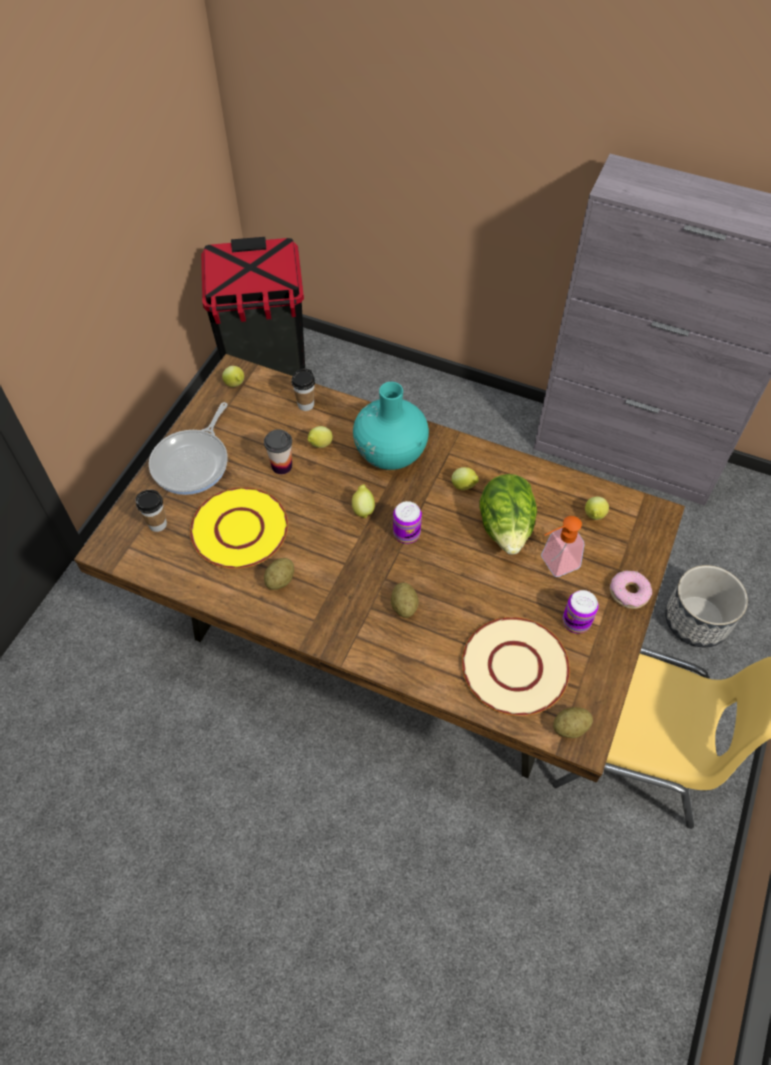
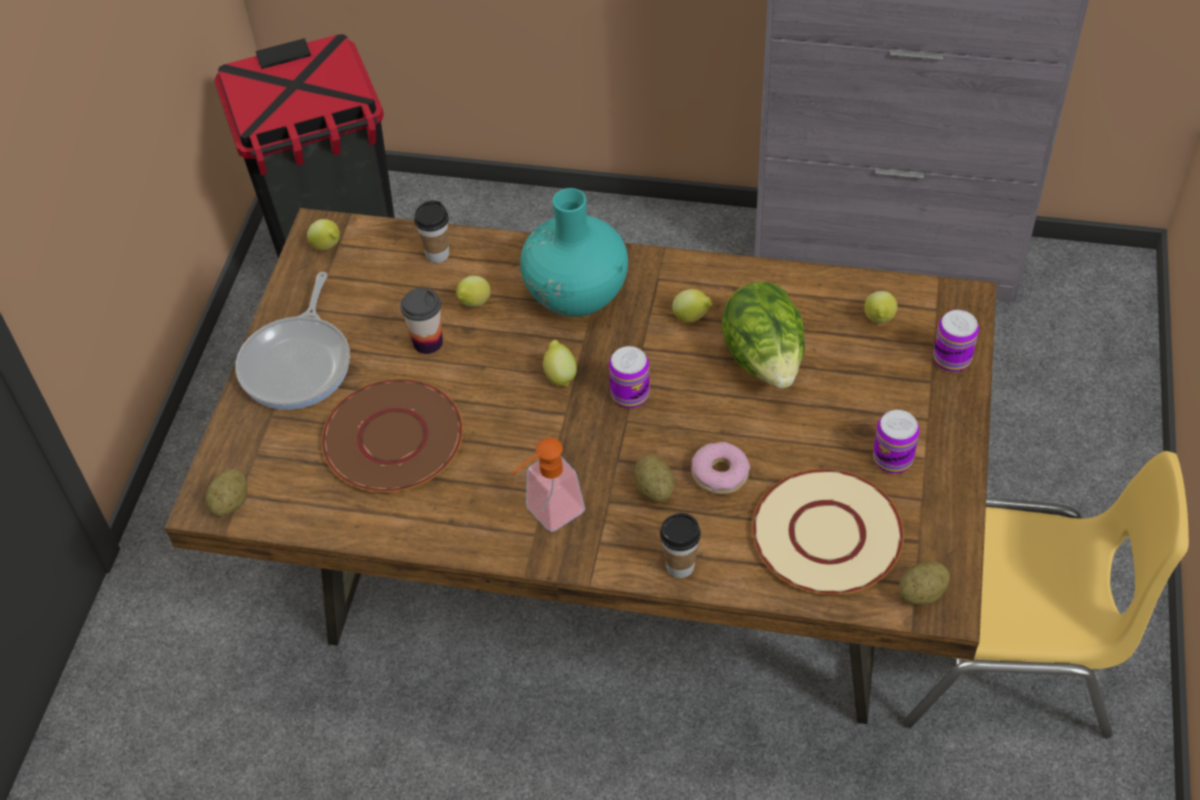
camera: 10 degrees left, 5 degrees down
cup [136,490,167,532] -> cup moved to [660,513,701,578]
yellow plate [190,487,288,569] -> brown plate [321,379,463,492]
potato [264,558,294,590] -> potato moved to [205,469,248,516]
soap dispenser [541,516,584,577] -> soap dispenser moved to [511,438,585,532]
donut [610,570,652,609] -> donut moved to [691,442,750,494]
planter [665,565,748,647] -> none
none -> can [933,310,979,372]

